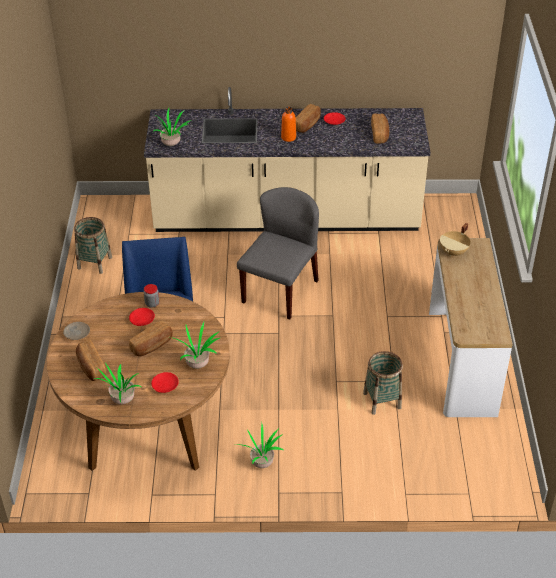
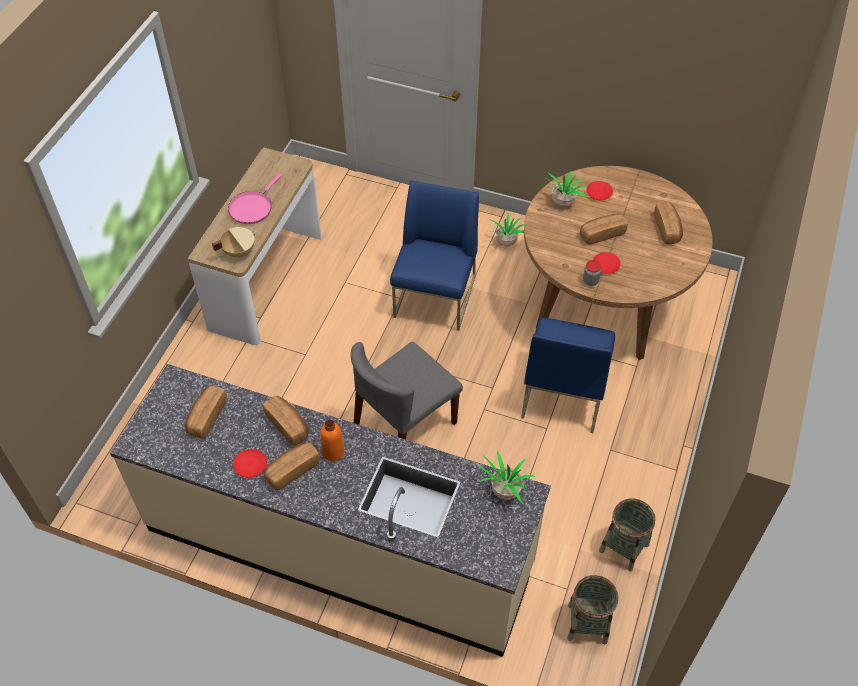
camera: 160 degrees left, 10 degrees up
beige plate [63,322,90,340] -> none
potted plant [94,363,142,404] -> none
basket [363,351,403,415] -> basket moved to [567,575,619,644]
none -> pink frying pan [228,174,282,224]
none -> bread [263,396,309,446]
none -> blue chair [390,180,479,331]

